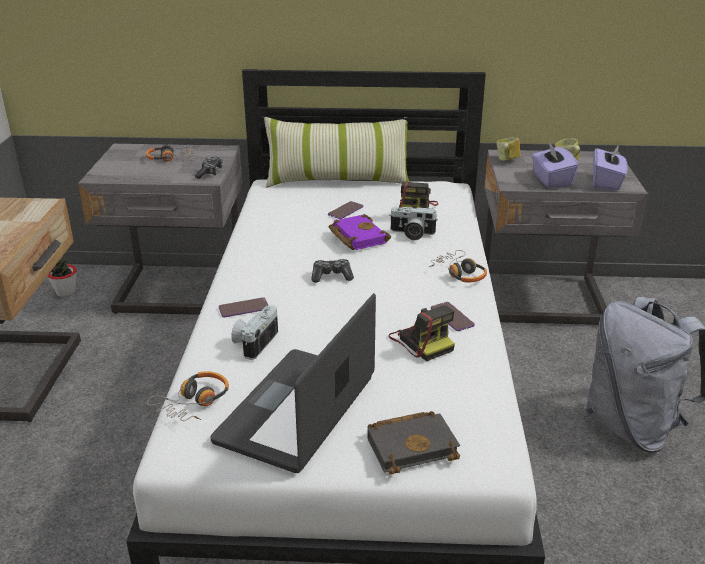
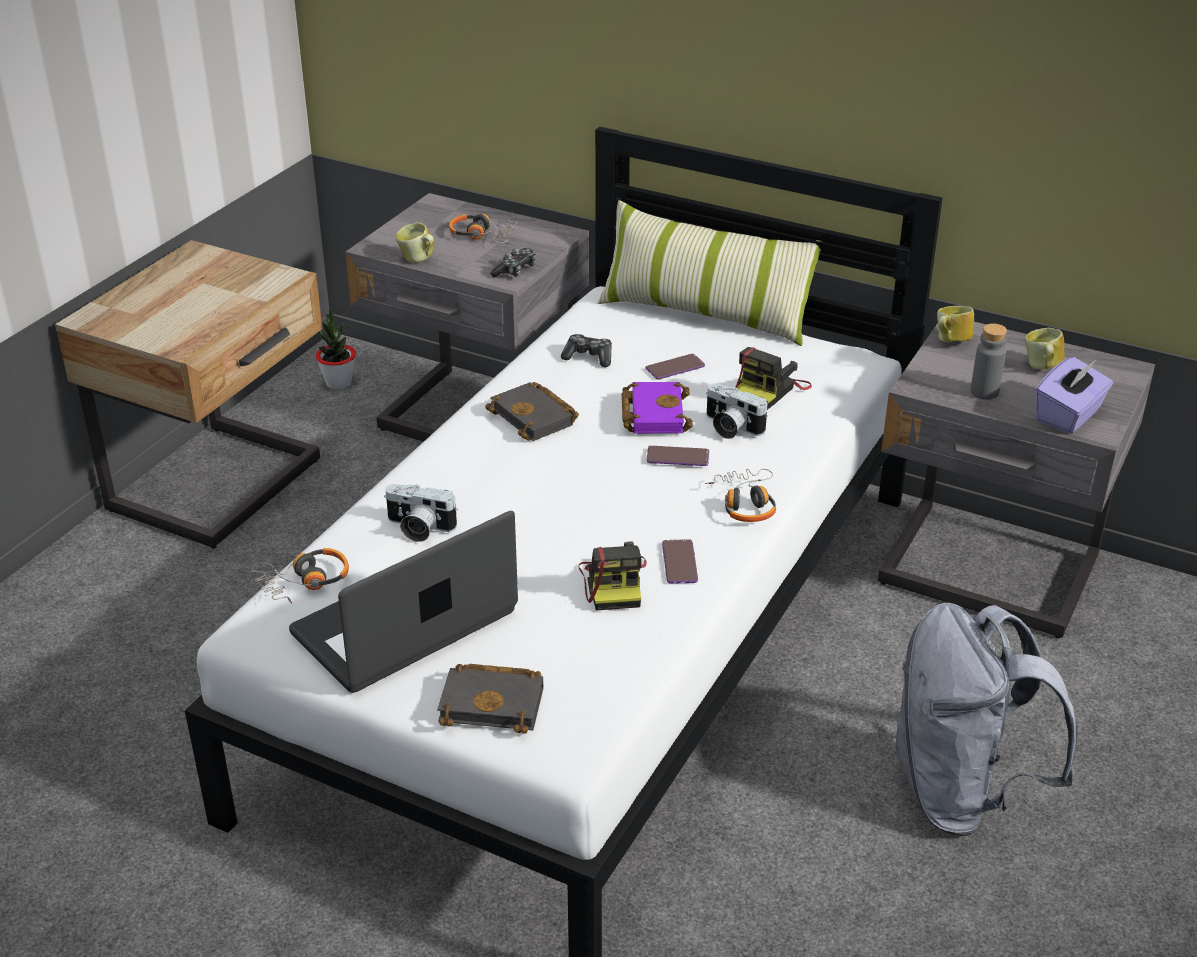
camera: 25 degrees right, 5 degrees up
phone [218,297,269,318] -> phone moved to [647,446,709,466]
camera [231,306,278,360] -> camera turned 120 degrees counterclockwise [384,484,458,542]
game controller [311,259,354,283] -> game controller moved to [561,334,612,367]
purple tissue box [532,141,579,188] -> grey bottle [970,323,1007,400]
none -> mug [396,223,434,263]
none -> black book [485,382,579,441]

